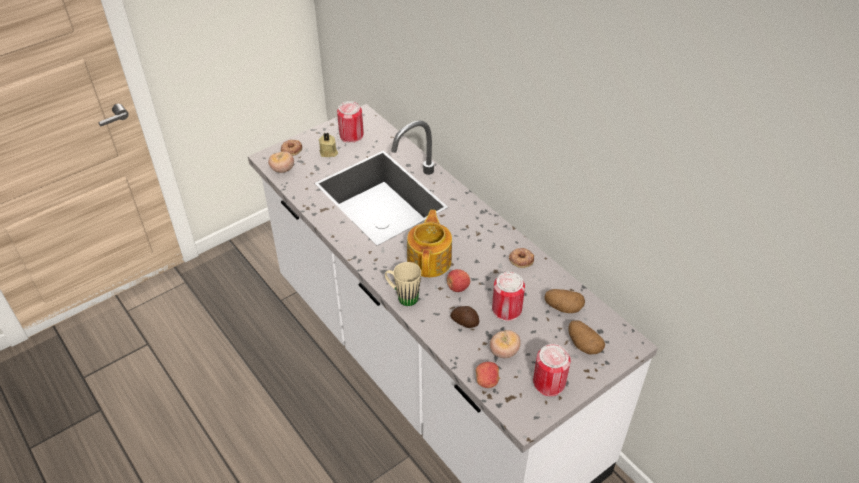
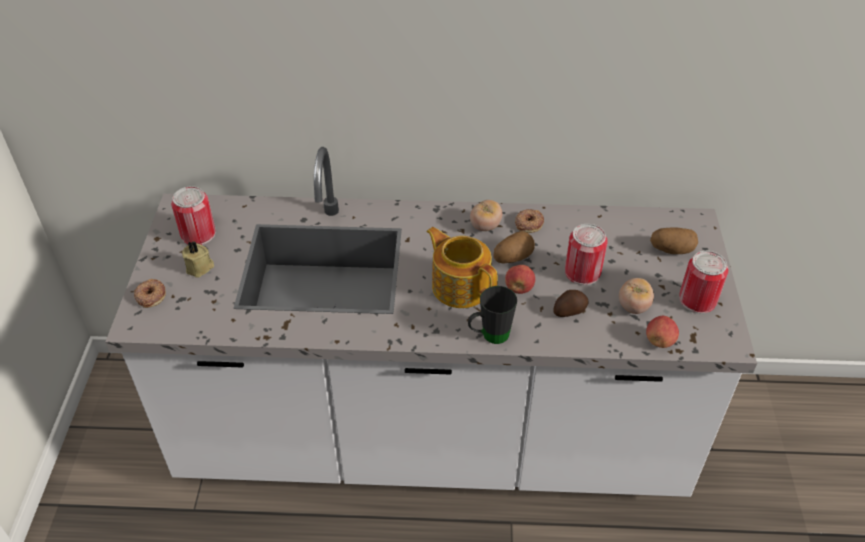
camera: 50 degrees left, 0 degrees up
tomato [268,152,294,173] -> tomato moved to [470,200,502,231]
beige mug [385,262,421,306] -> black mug [468,286,517,344]
potato [544,289,585,313] -> potato moved to [493,231,535,264]

